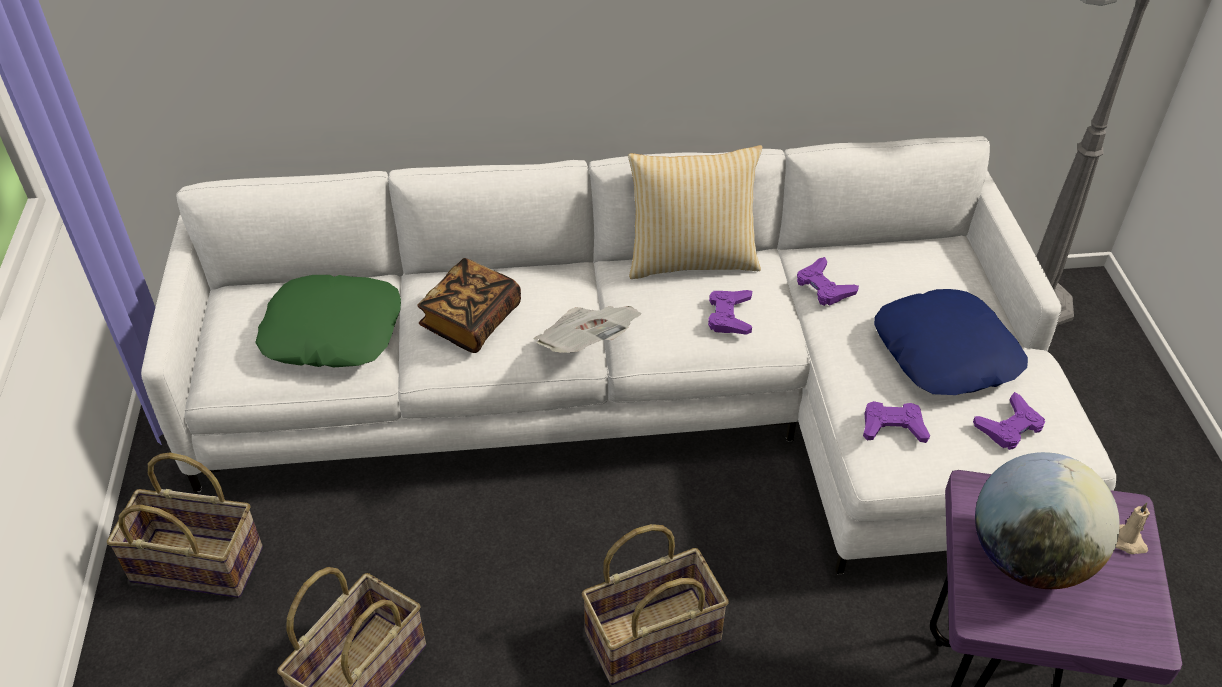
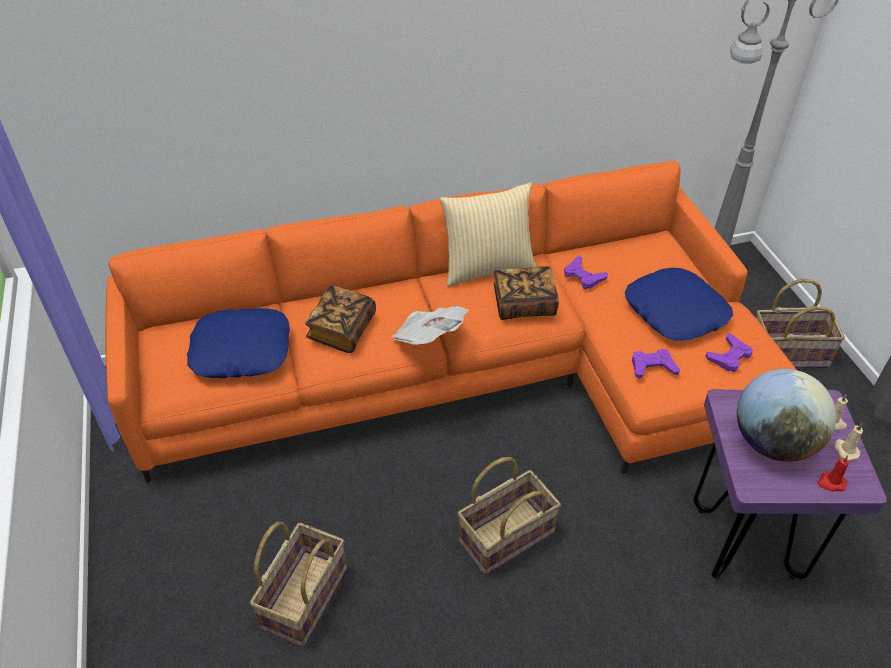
camera: 10 degrees left, 0 degrees up
basket [107,453,263,598] -> basket moved to [756,278,845,368]
white sofa [141,136,1116,575] -> orange sofa [105,161,796,483]
green pillow [255,275,401,368] -> blue pillow [187,308,290,378]
purple game controller [708,290,752,335] -> book [494,266,559,320]
none -> red candle [817,455,849,492]
none -> beige candle [834,423,863,461]

